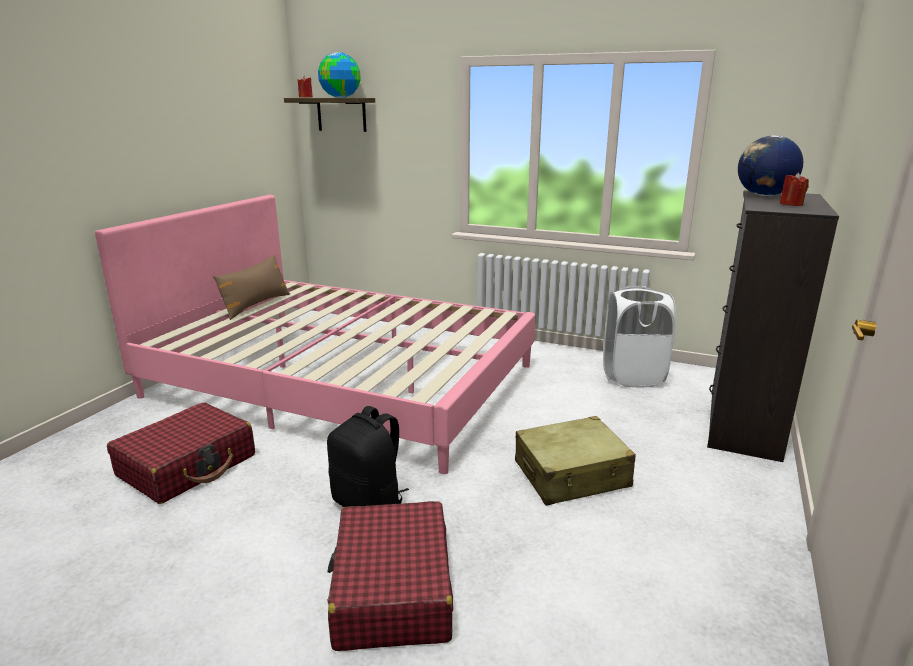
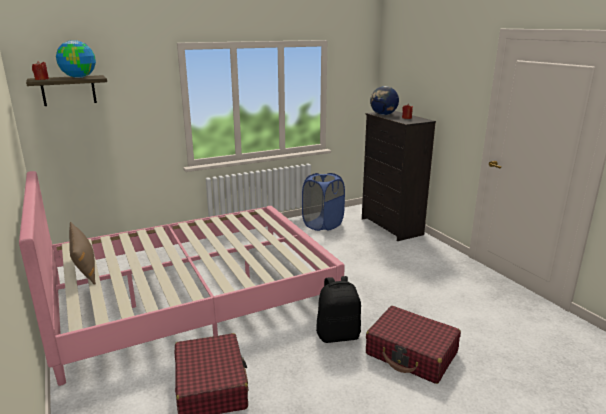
camera: 50 degrees left, 0 degrees up
beige suitcase [515,416,636,506] -> none
white laundry basket [603,286,676,387] -> blue laundry basket [302,173,345,231]

